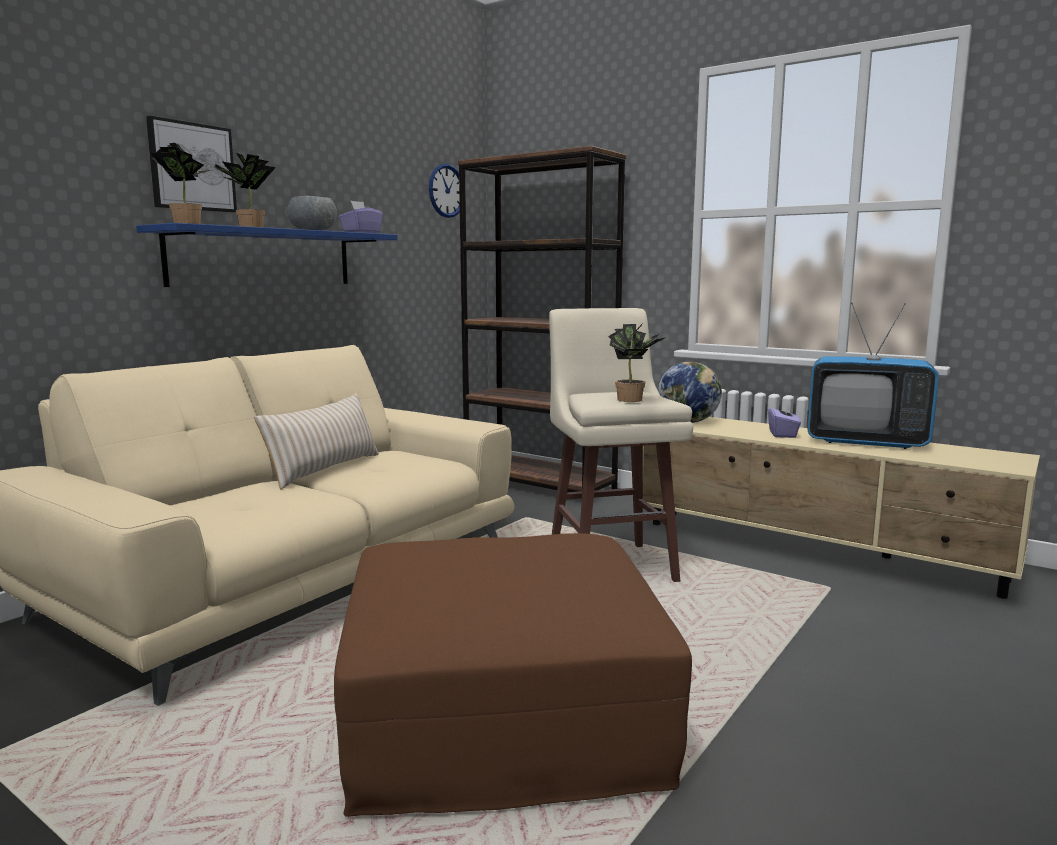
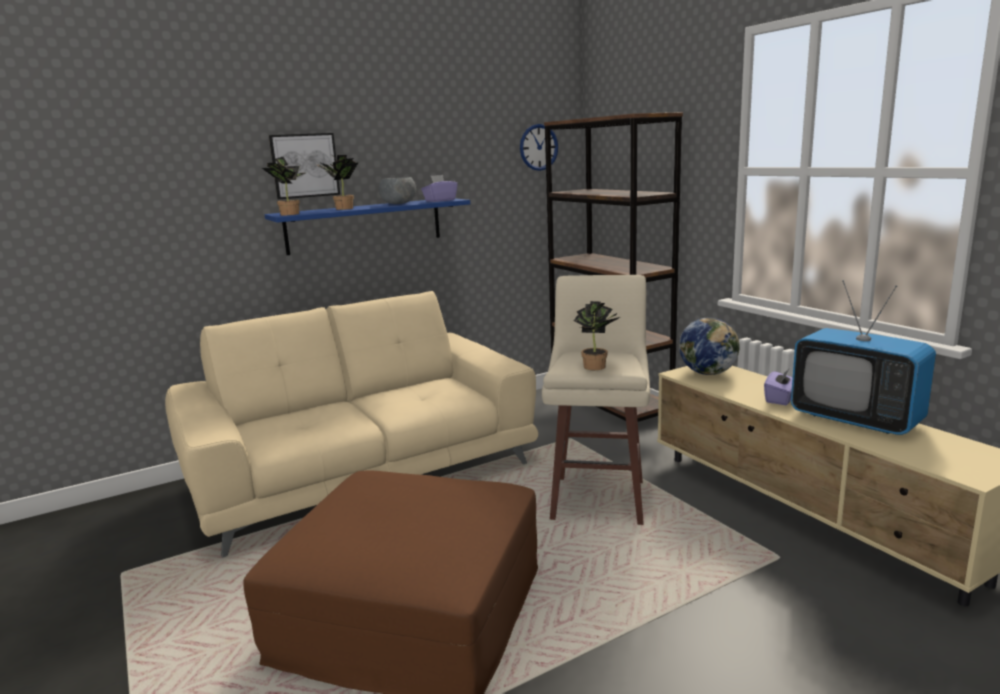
camera: 25 degrees right, 5 degrees up
beige pillow [254,393,379,490] -> none

